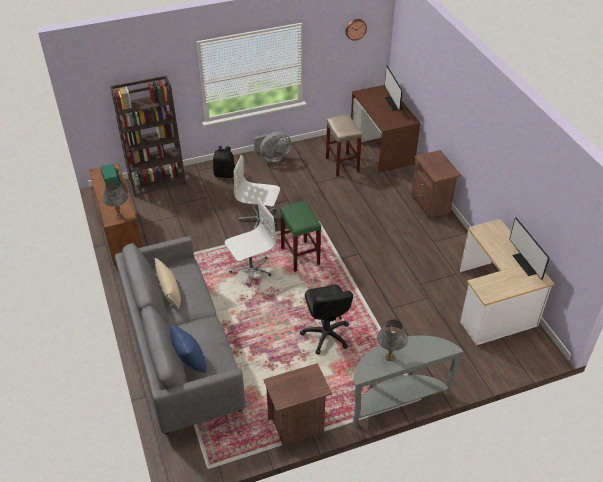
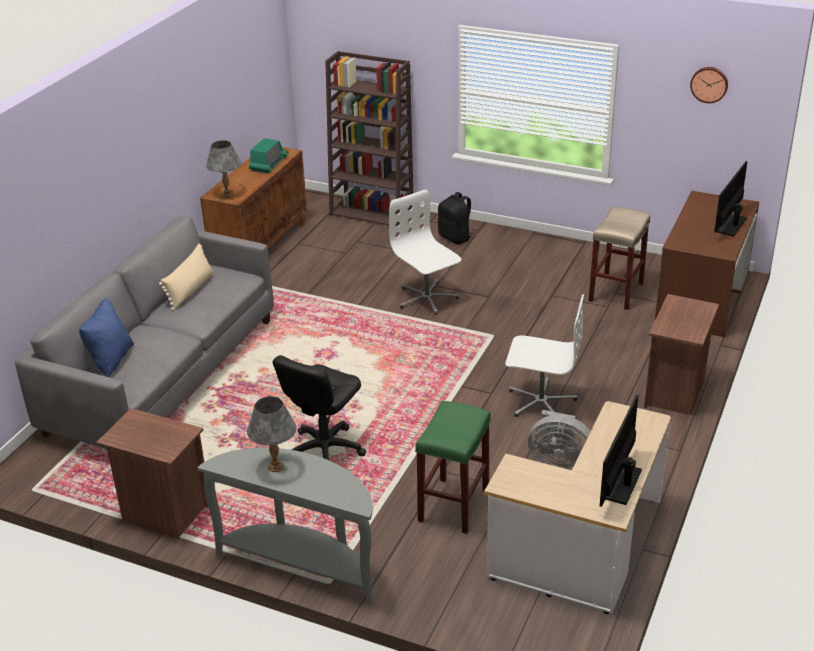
camera: 45 degrees right, 10 degrees down
white office chair [225,201,276,285] -> white office chair moved to [505,294,584,417]
grey fan [254,132,292,162] -> grey fan moved to [528,410,591,470]
green stool [280,201,321,272] -> green stool moved to [415,401,491,534]

